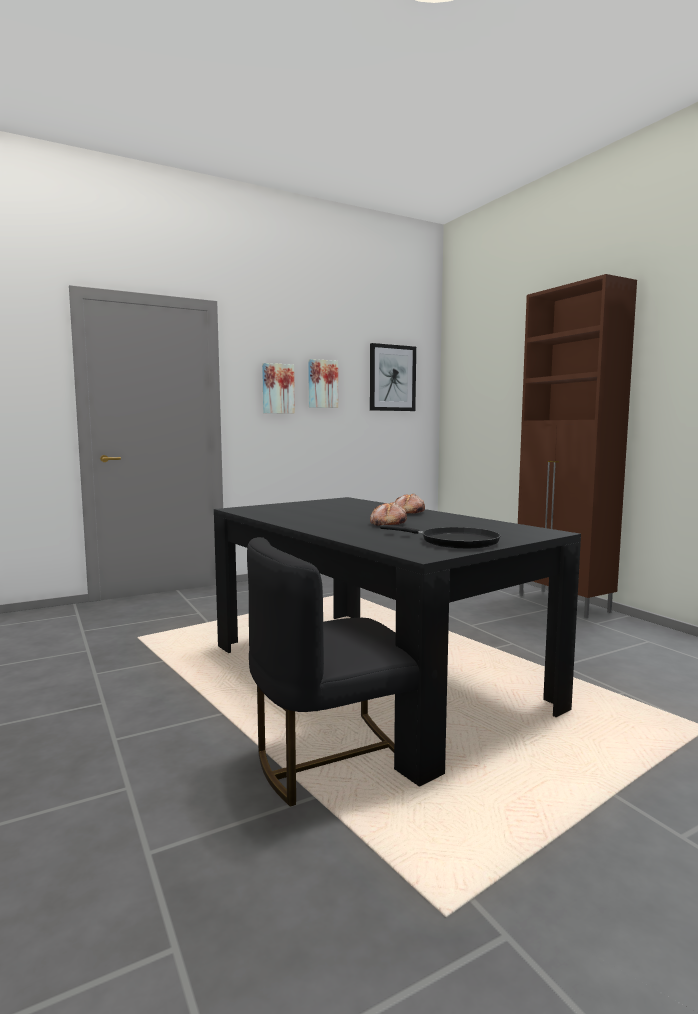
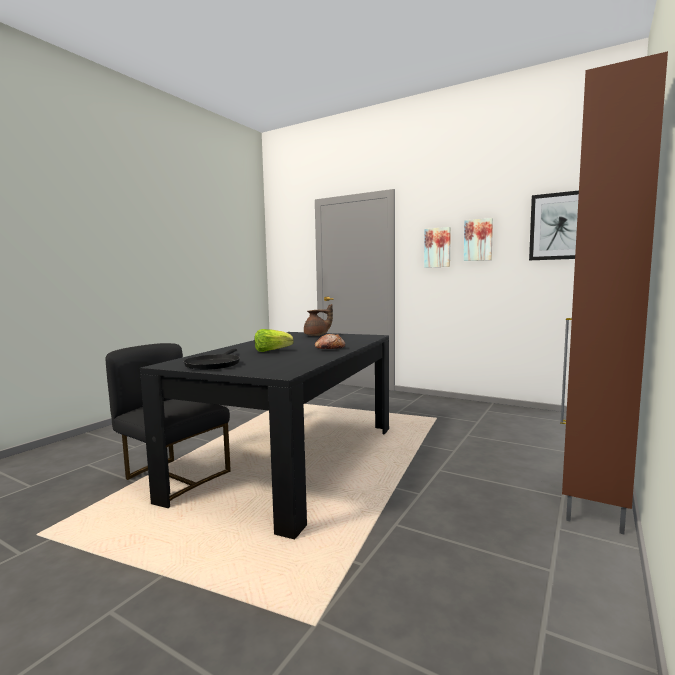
camera: 60 degrees right, 0 degrees up
bread [370,502,407,526] -> lettuce [254,329,294,352]
none -> brown teapot [304,304,333,336]

